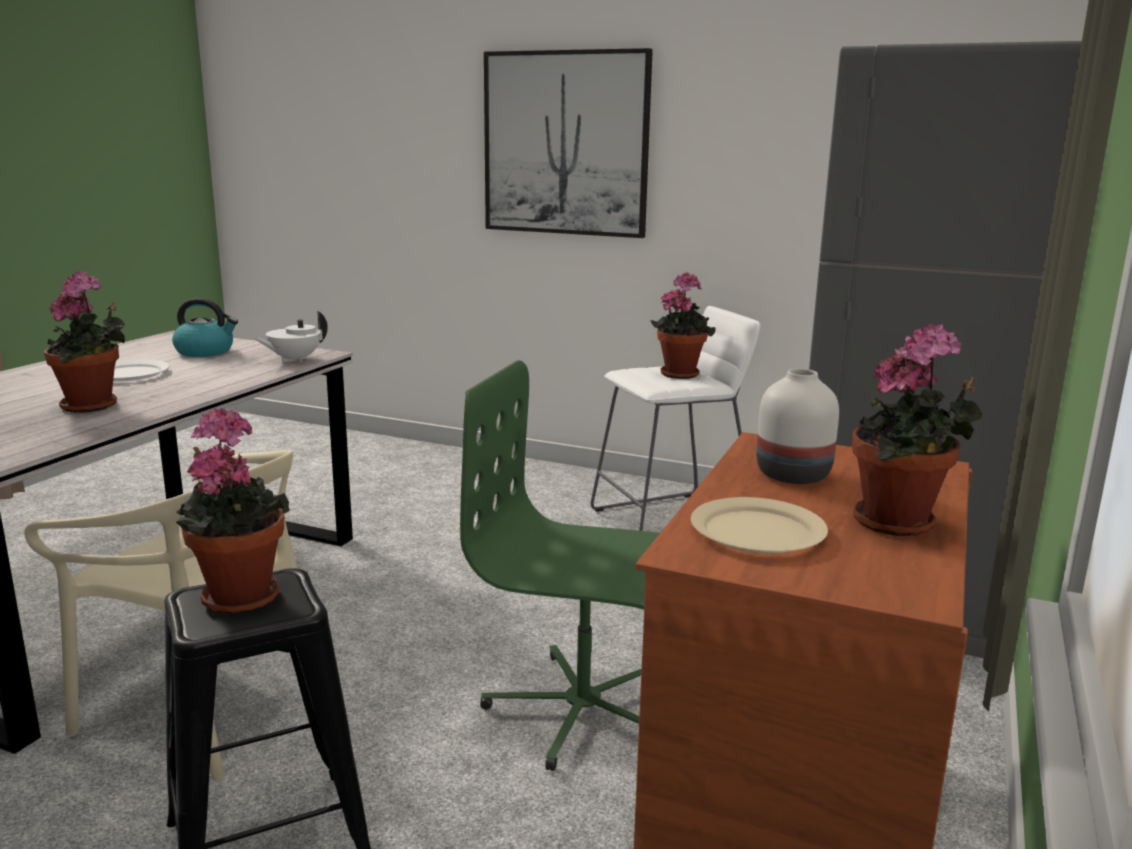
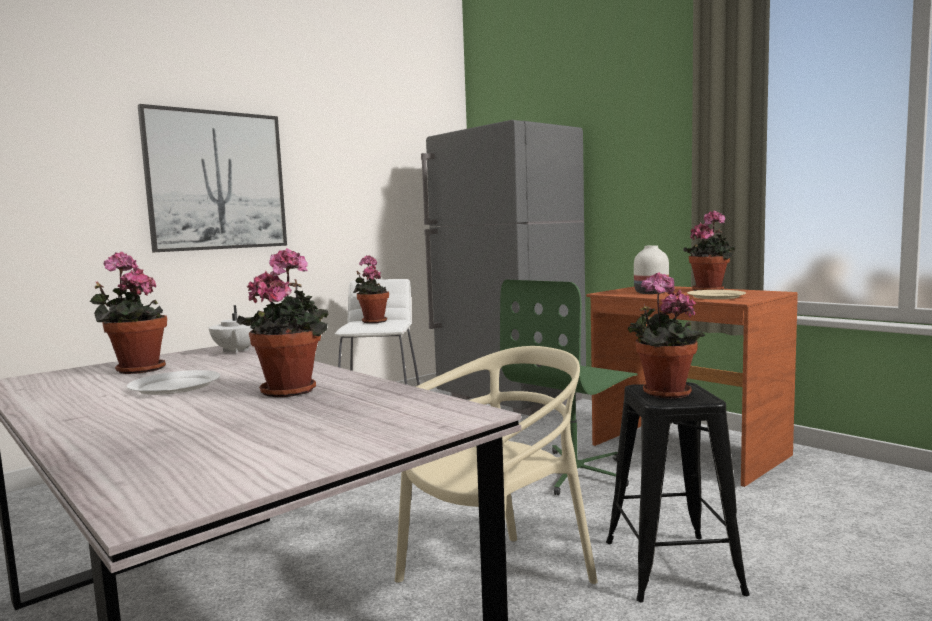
camera: 65 degrees left, 10 degrees down
kettle [172,298,238,357] -> potted plant [90,252,167,374]

